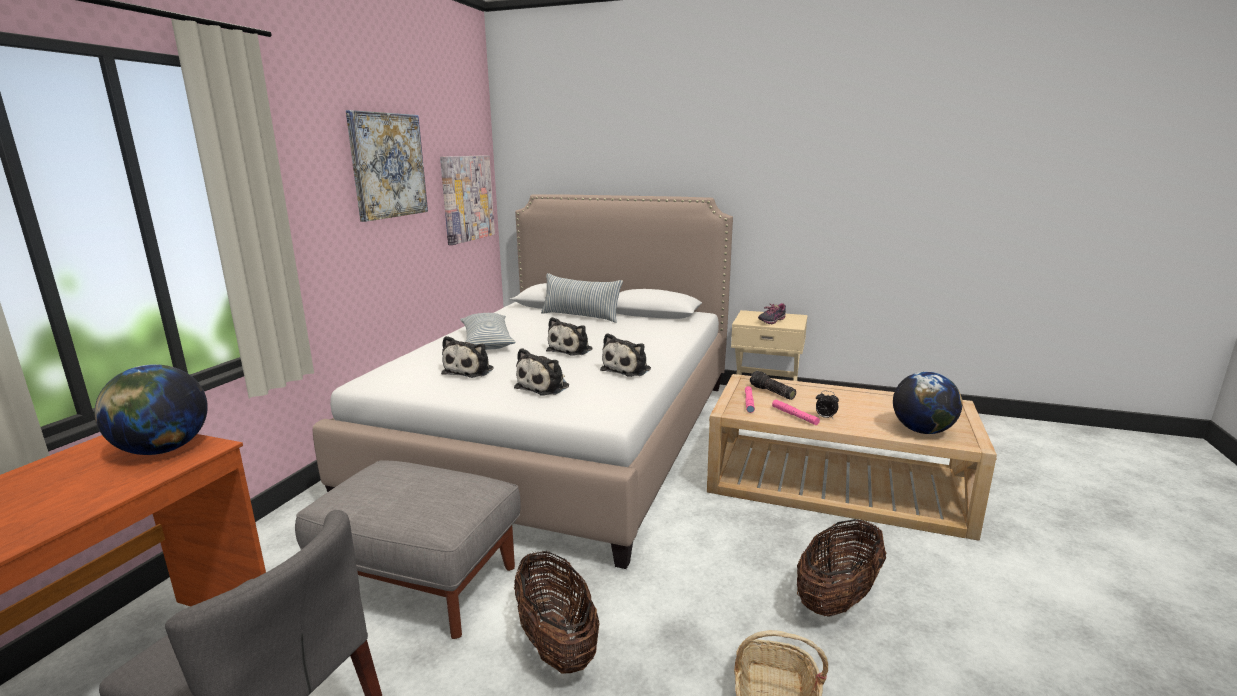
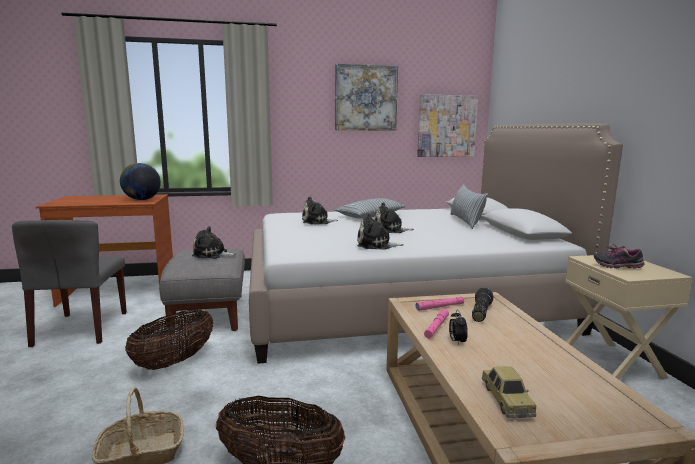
camera: 60 degrees right, 5 degrees down
plush toy [514,348,569,396] -> plush toy moved to [192,226,237,259]
globe [893,372,962,434] -> toy car [482,366,536,418]

